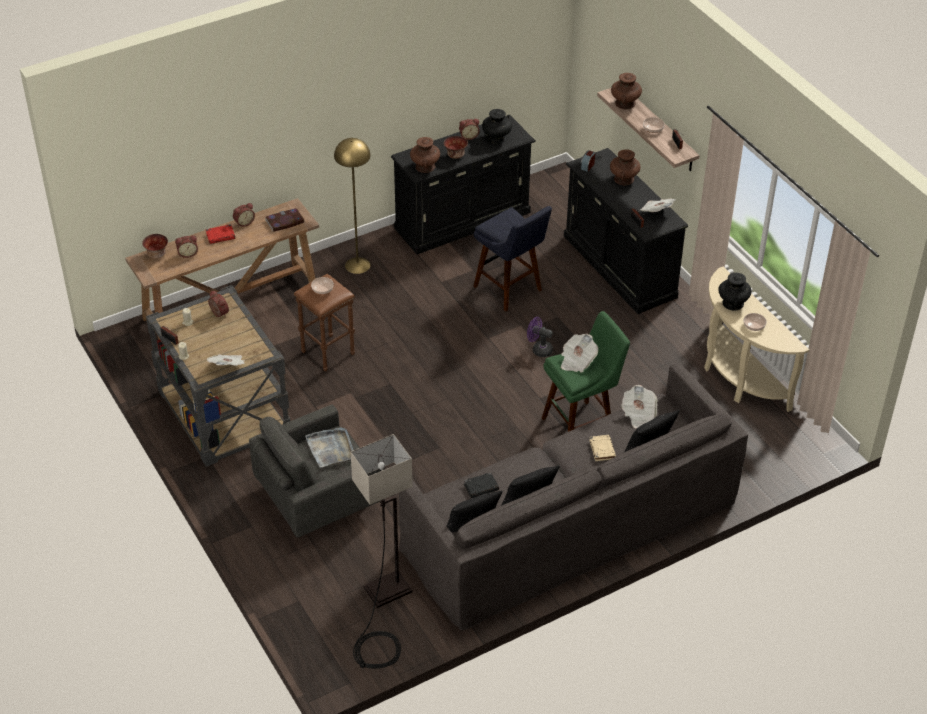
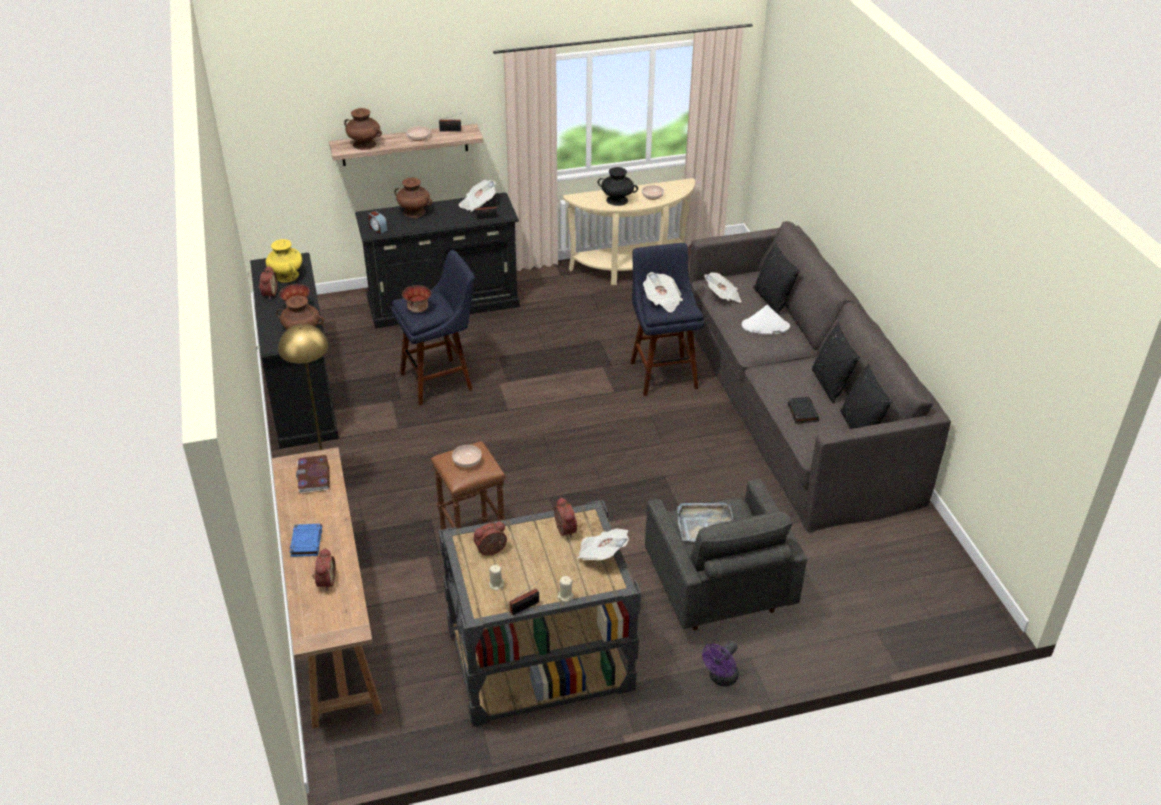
camera: 75 degrees left, 5 degrees down
bowl [142,234,168,259] -> bowl moved to [402,285,431,313]
red book [206,224,235,244] -> blue book [290,524,322,557]
alarm clock [233,203,255,227] -> alarm clock moved to [554,497,577,538]
floor lamp [351,434,412,669] -> none
black vase [482,109,512,144] -> yellow vase [266,239,302,282]
purple fan [527,317,553,357] -> purple fan moved to [702,641,739,687]
green stool [542,311,630,432] -> blue stool [630,243,704,396]
beige book [589,435,616,461] -> white hat [742,305,790,335]

